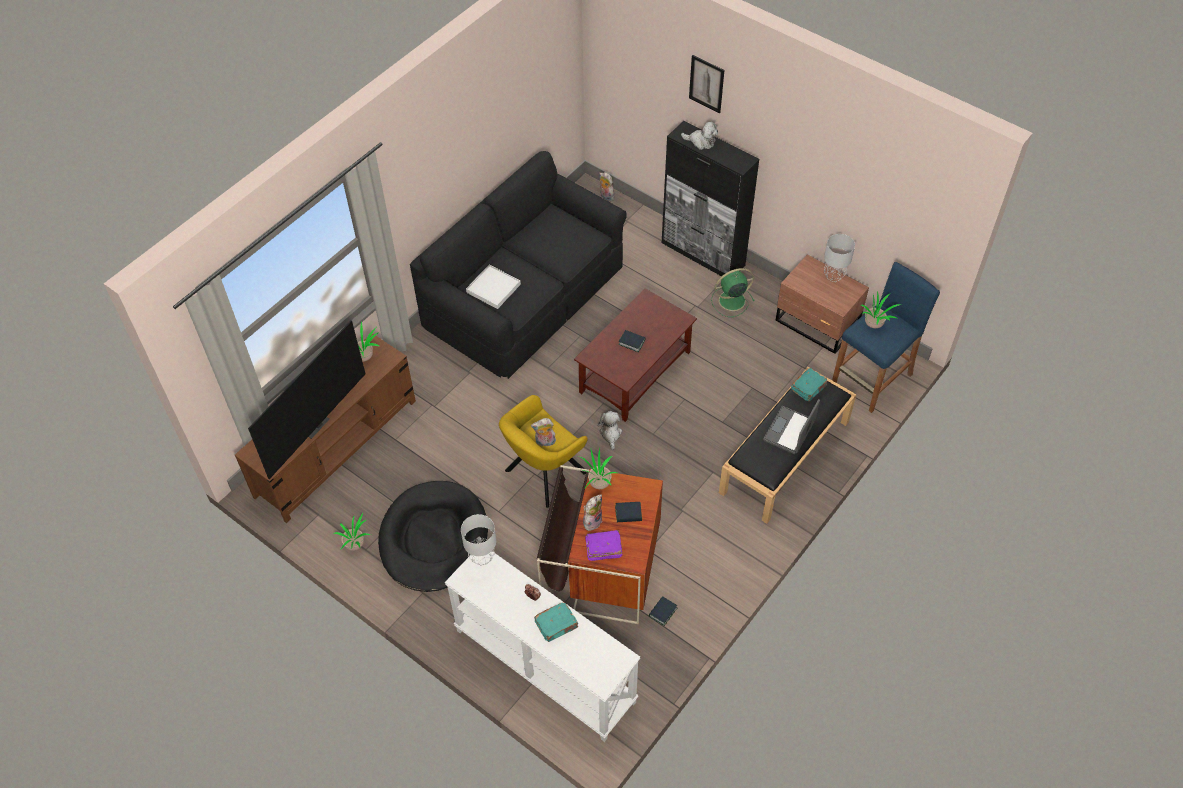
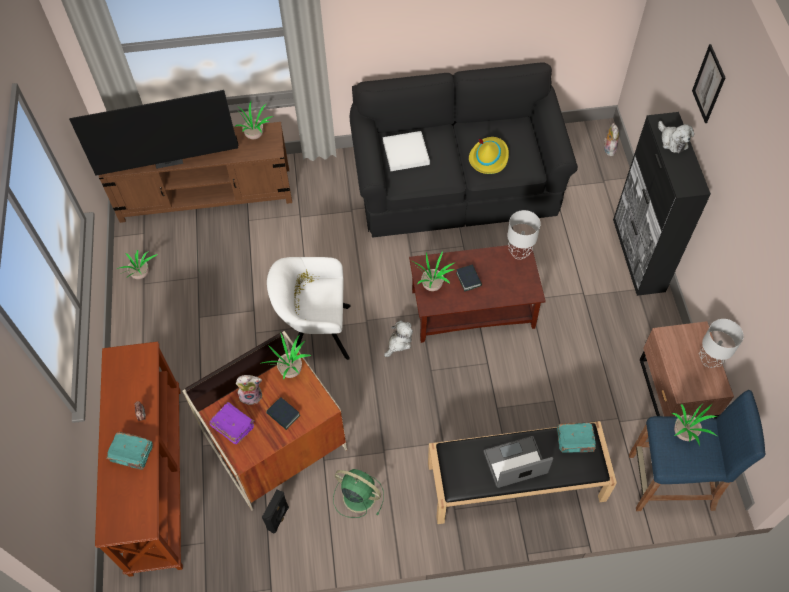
camera: 45 degrees right, 5 degrees up
black dog bed [378,481,488,592] -> none
white console table [445,551,640,742] -> brown console table [95,342,183,577]
grey table lamp [461,514,496,565] -> grey table lamp moved to [507,210,540,259]
yellow armchair [499,395,588,508] -> white armchair [267,257,351,360]
plush toy [531,418,556,446] -> none
book [649,596,677,626] -> black speaker [262,490,289,533]
green fan [711,268,755,317] -> green fan moved to [333,469,384,518]
none -> potted plant [412,251,455,291]
none -> yellow hat [469,137,509,174]

